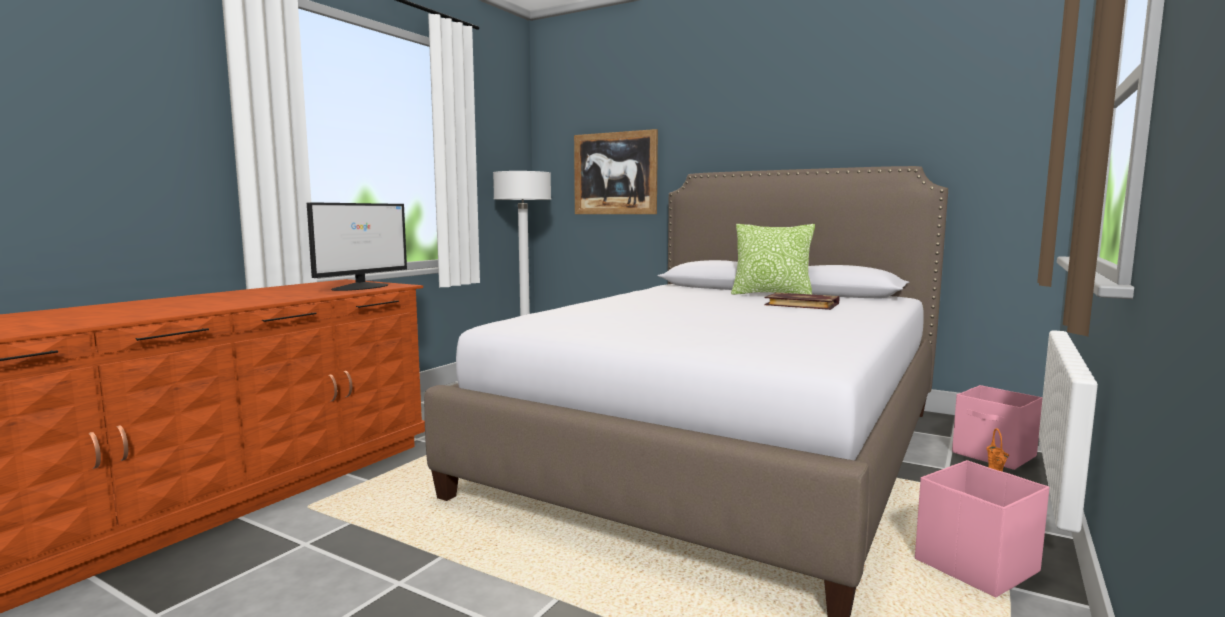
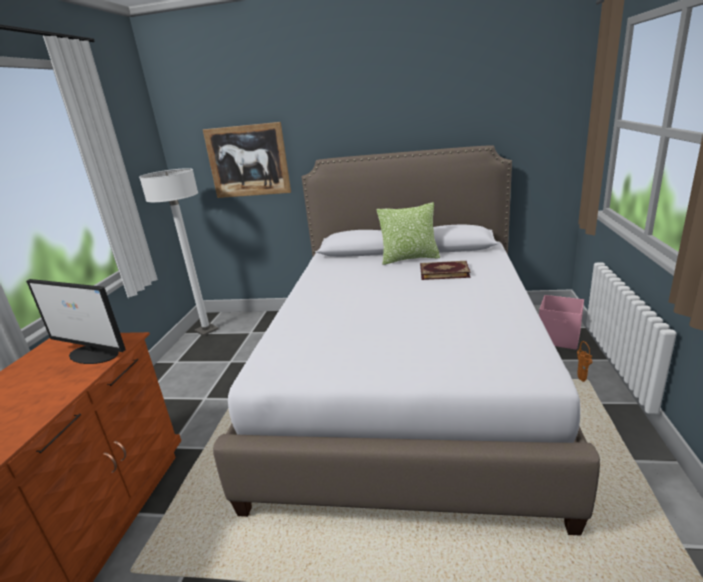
camera: 20 degrees left, 15 degrees up
monitor [307,202,407,291] -> monitor turned 105 degrees clockwise [26,279,126,364]
pink storage box [915,460,1049,597] -> none

